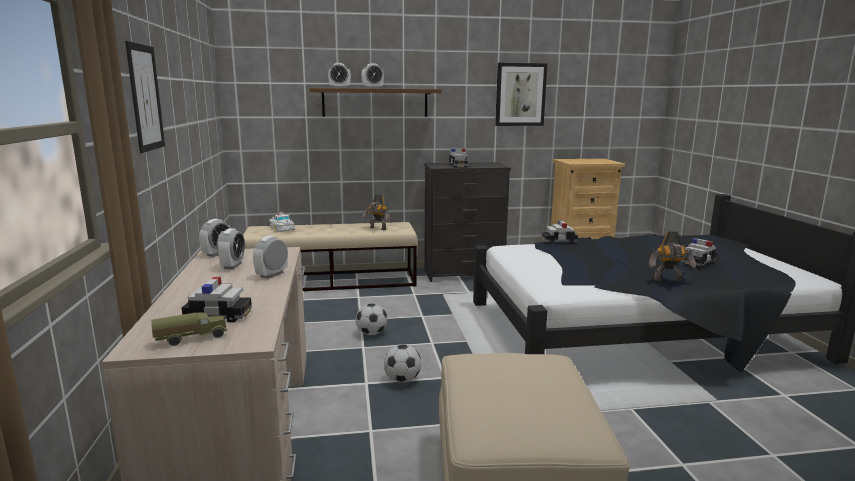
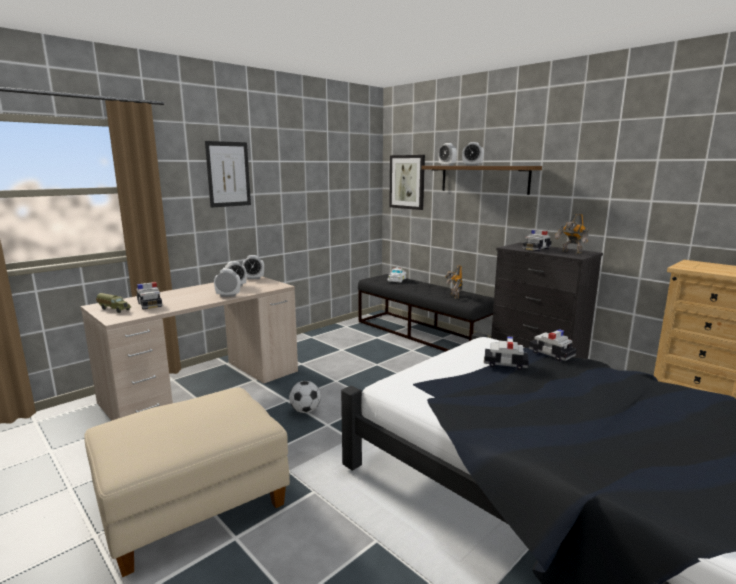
camera: 55 degrees right, 0 degrees up
beige bench [243,222,418,291] -> black bench [358,274,494,352]
football [356,303,387,335] -> none
picture [495,63,547,126] -> picture moved to [389,155,425,210]
toy robot [649,231,696,282] -> toy robot moved to [555,213,589,254]
toy car [681,238,717,267] -> toy car moved to [484,336,529,370]

